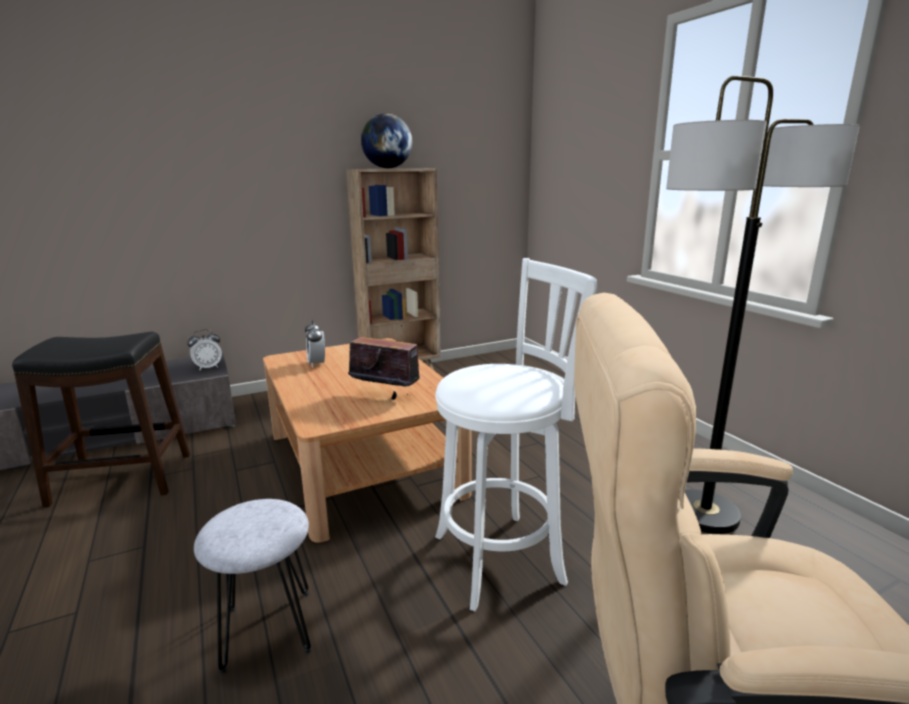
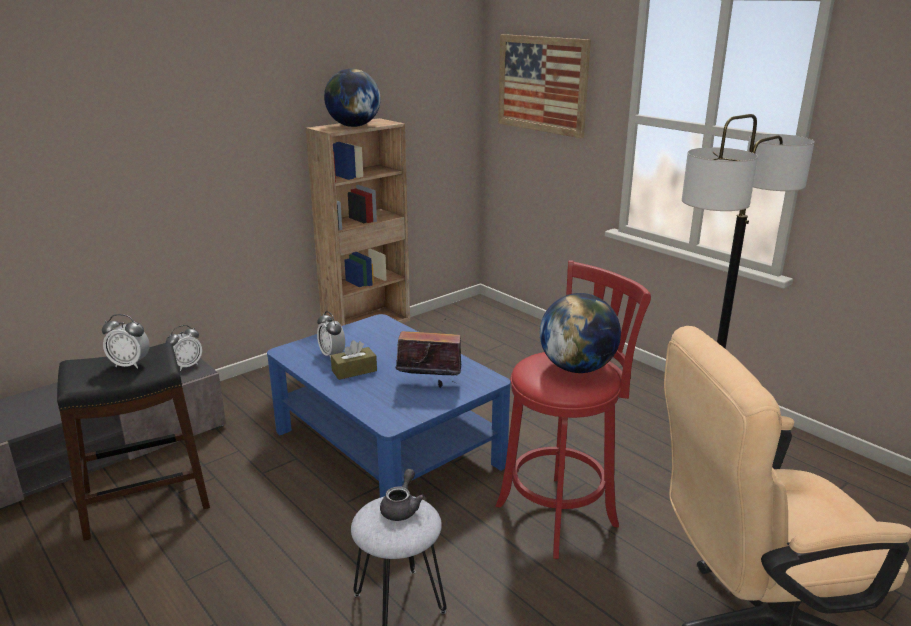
camera: 15 degrees left, 5 degrees up
brown coffee table [263,338,472,543] -> blue coffee table [267,314,511,498]
white stool [435,258,597,611] -> red stool [495,260,651,559]
none -> alarm clock [102,314,150,369]
none -> brown tissue box [331,340,377,380]
none -> grey teapot [380,469,425,521]
none -> picture [498,34,591,139]
none -> globe [540,293,621,373]

